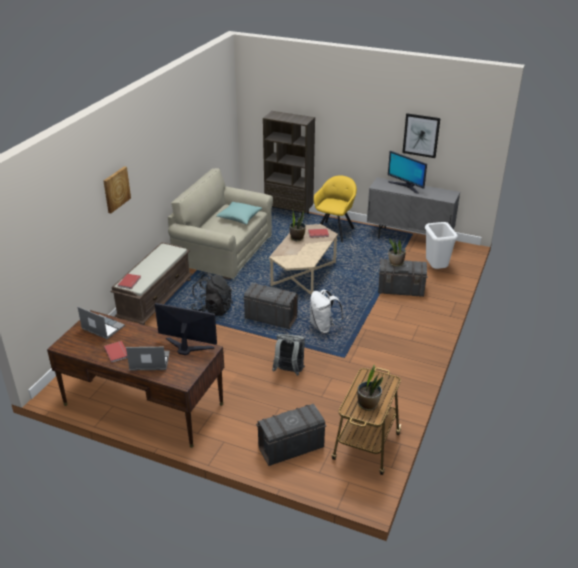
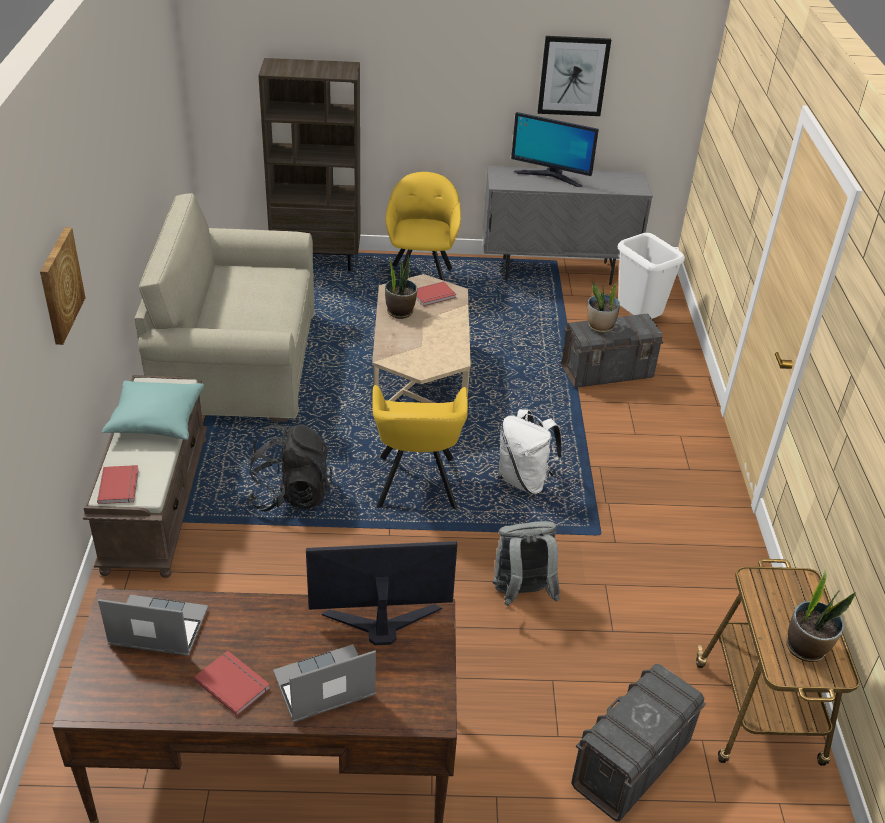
camera: 25 degrees left, 5 degrees up
turquoise pillow [216,202,262,225] -> turquoise pillow moved to [102,380,204,440]
grey storage box [243,283,299,329] -> yellow armchair [372,385,468,510]

